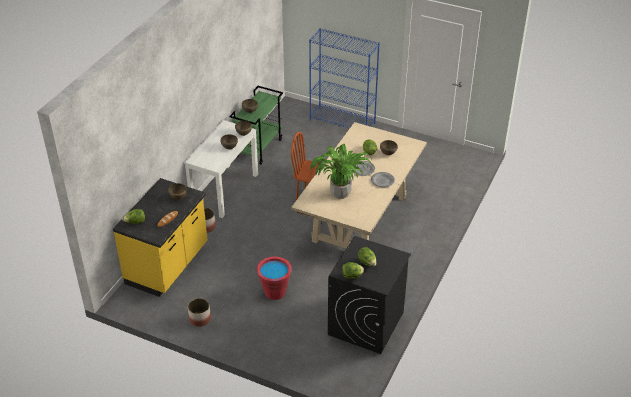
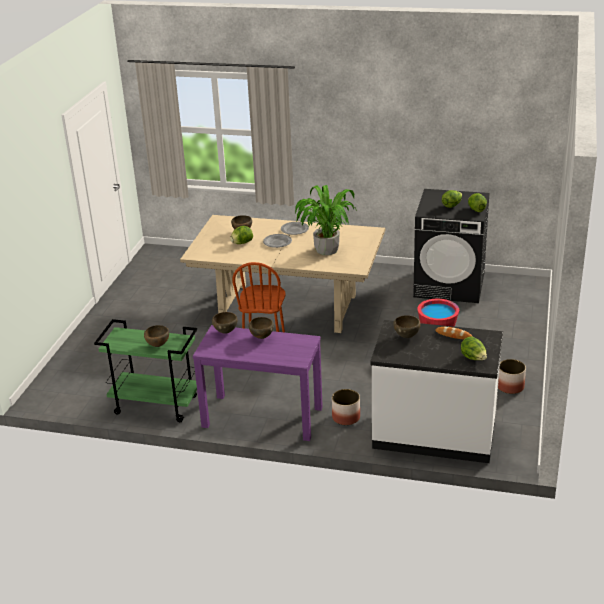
camera: 100 degrees left, 10 degrees down
yellow counter [113,178,207,297] -> white counter [371,320,503,463]
white console table [184,120,258,218] -> purple console table [193,325,323,441]
blue bookcase [309,28,380,129] -> none

